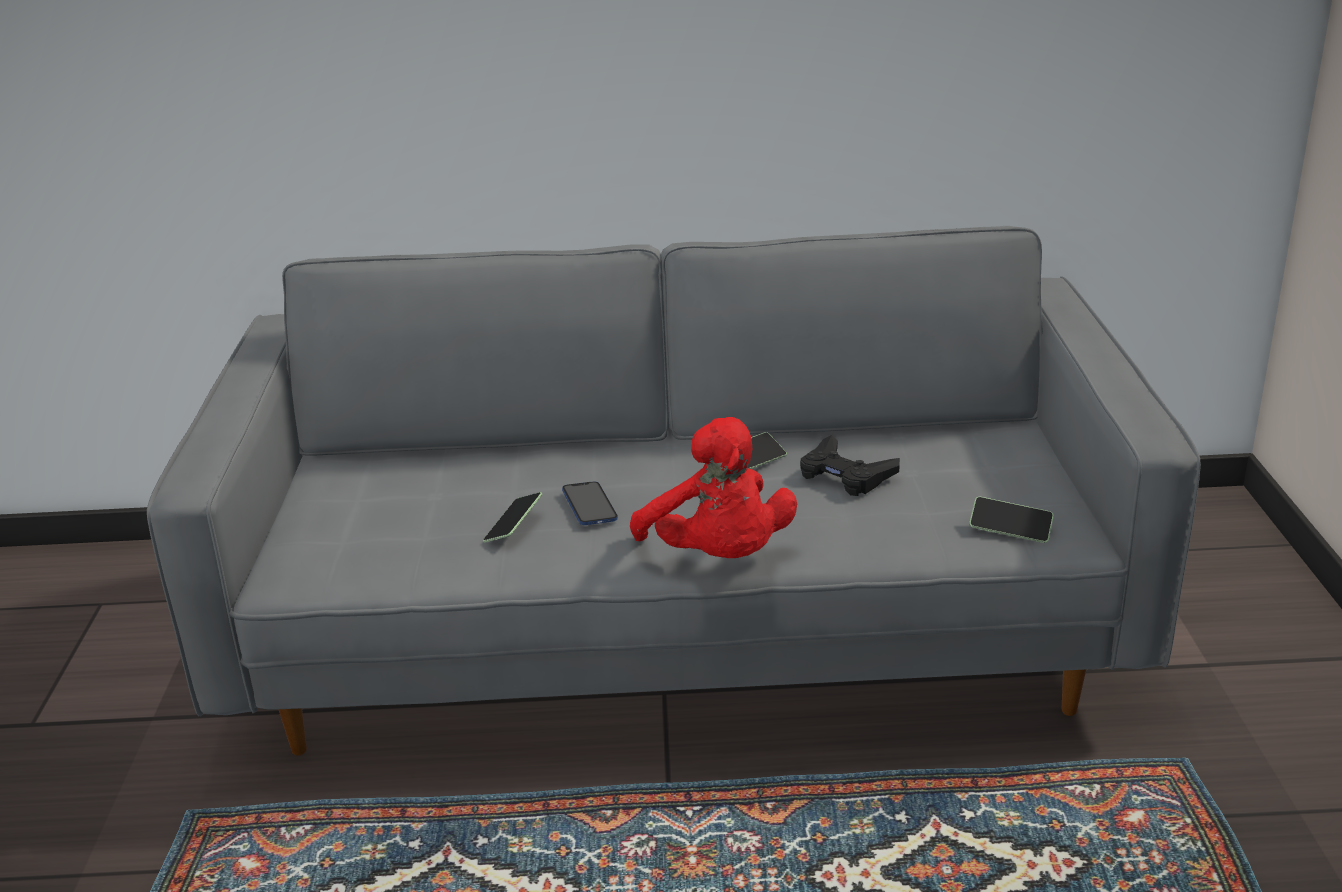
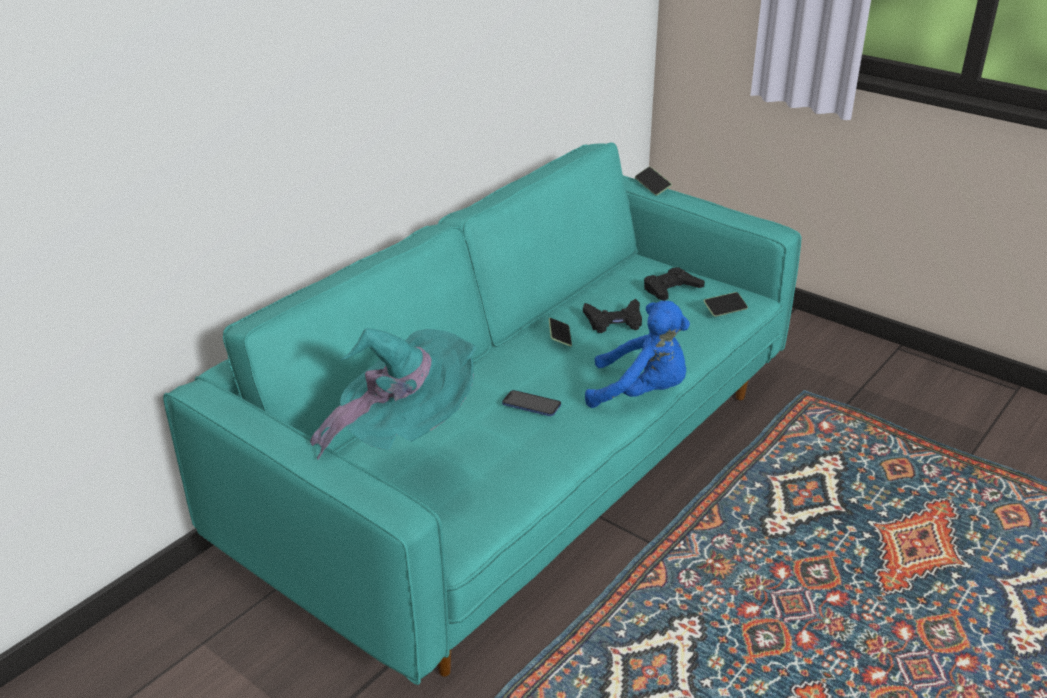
camera: 50 degrees left, 5 degrees up
grey sofa [147,226,1201,756] -> turquoise sofa [163,143,802,685]
phone [483,492,542,542] -> phone moved to [635,167,672,196]
red plush toy [630,417,797,558] -> blue plush toy [585,301,690,408]
none -> turquoise hat [310,328,477,460]
none -> black game controller [644,267,705,301]

